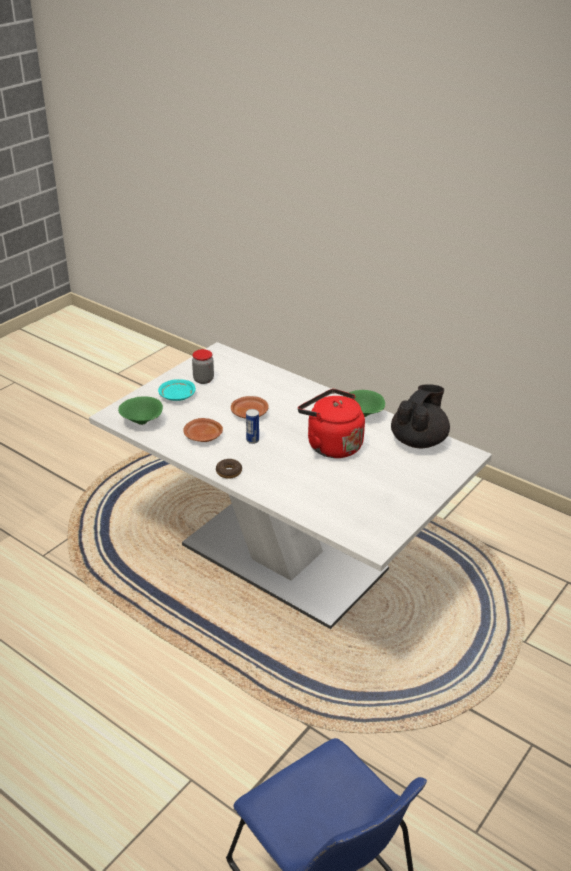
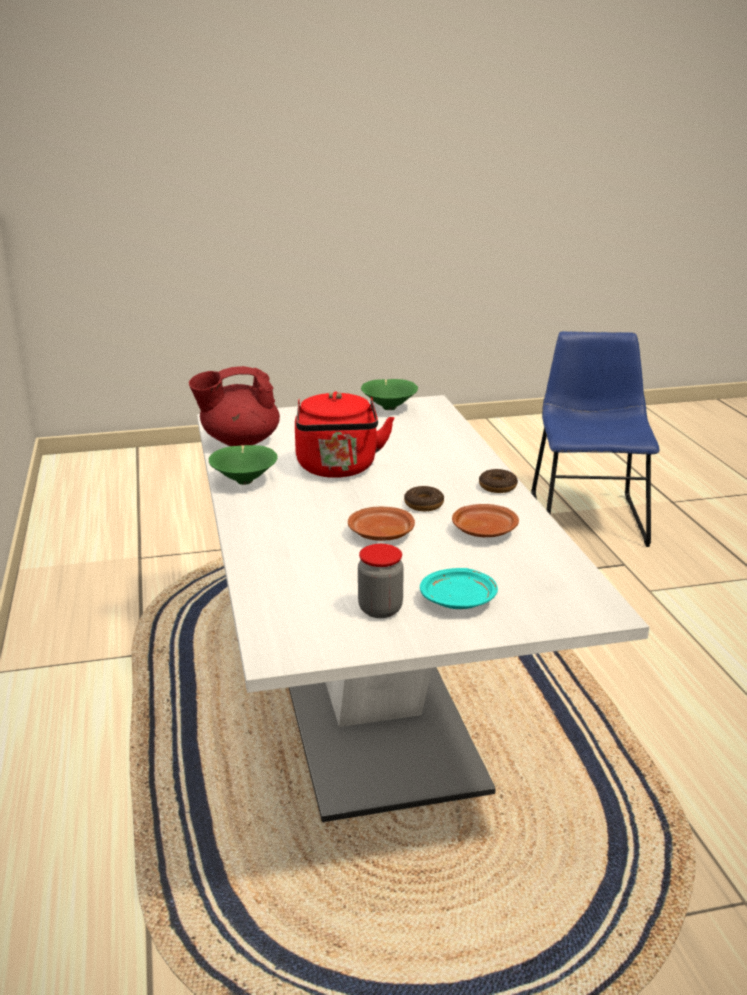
camera: 140 degrees left, 10 degrees down
green bowl [118,396,163,425] -> green bowl moved to [361,379,418,410]
can [246,409,259,444] -> donut [404,486,444,511]
black teapot [391,384,450,448] -> red teapot [189,366,280,446]

